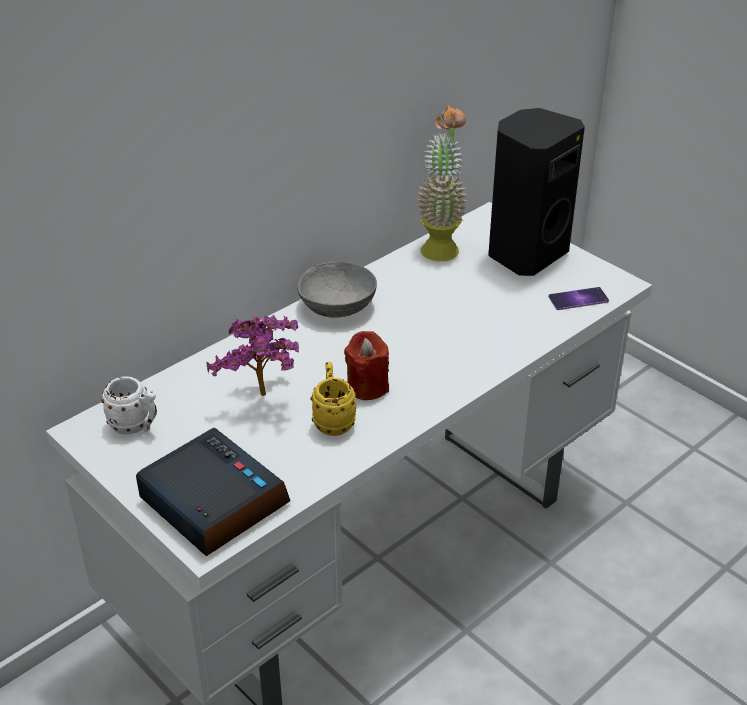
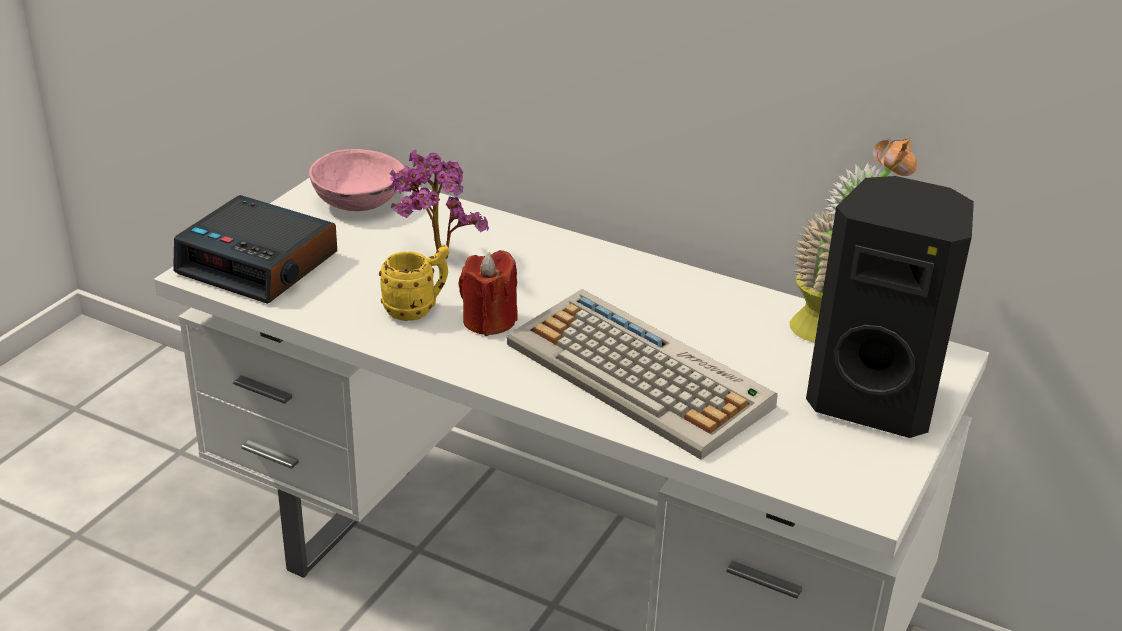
camera: 70 degrees right, 5 degrees down
white mug [102,376,157,434] -> pink bowl [309,149,404,211]
alarm clock [136,428,290,556] -> alarm clock turned 90 degrees clockwise [173,195,337,304]
grey bowl [297,261,377,318] -> none
phone [548,287,609,310] -> none
none -> keyboard [507,289,778,460]

